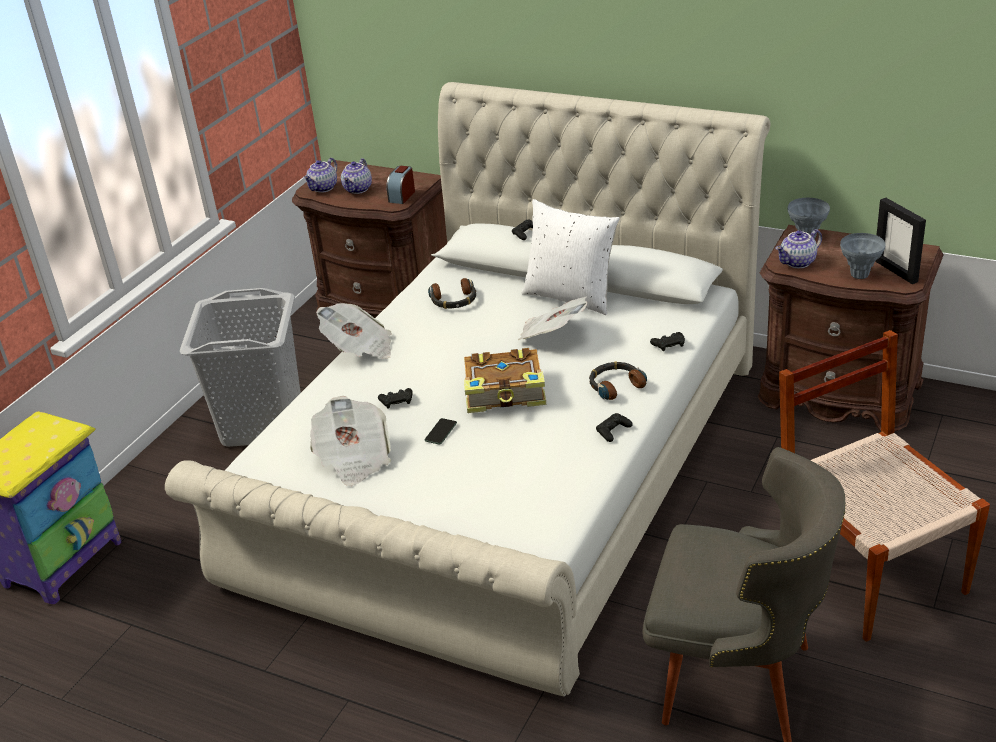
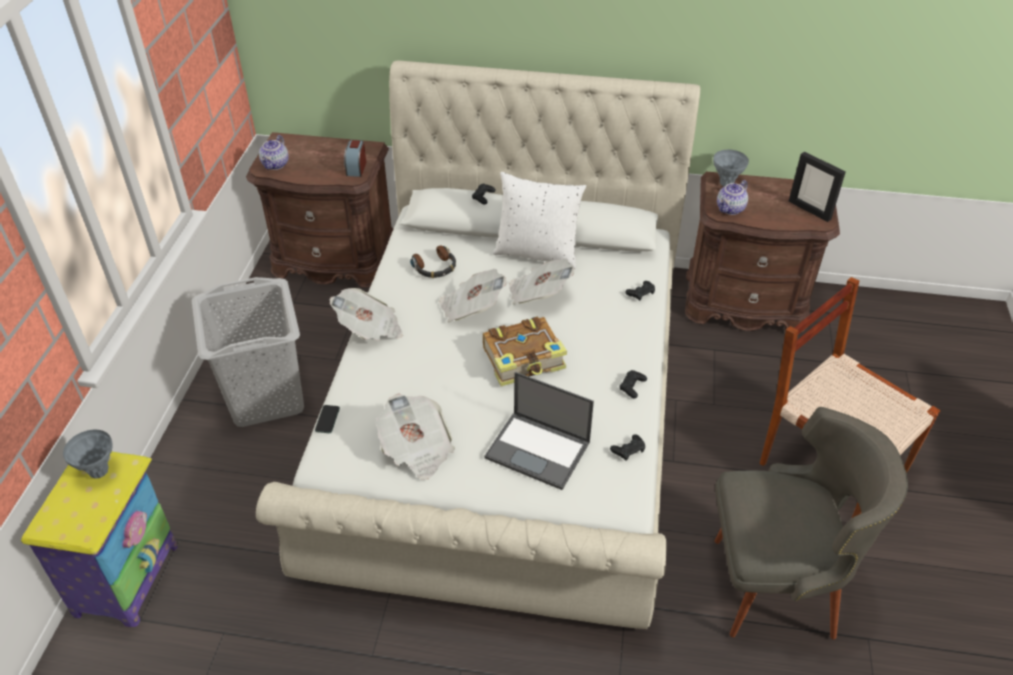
camera: 20 degrees left, 10 degrees up
teapot [341,158,372,194] -> none
black game controller [378,388,413,409] -> black game controller moved to [610,434,645,461]
phone [425,418,457,445] -> phone moved to [315,405,340,433]
headphones [589,361,647,400] -> none
grey vase [840,233,886,279] -> grey vase moved to [63,430,113,479]
none -> newspaper [439,269,506,323]
none -> laptop [484,372,594,490]

